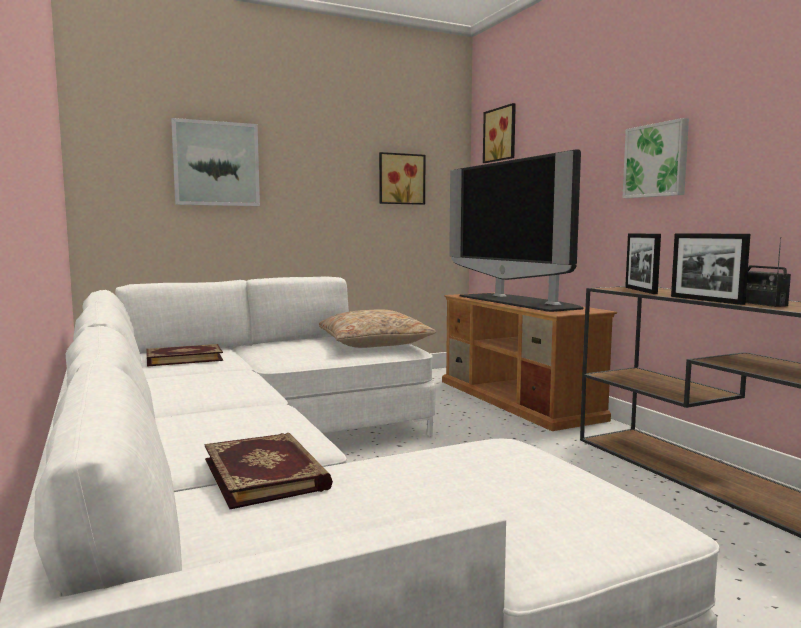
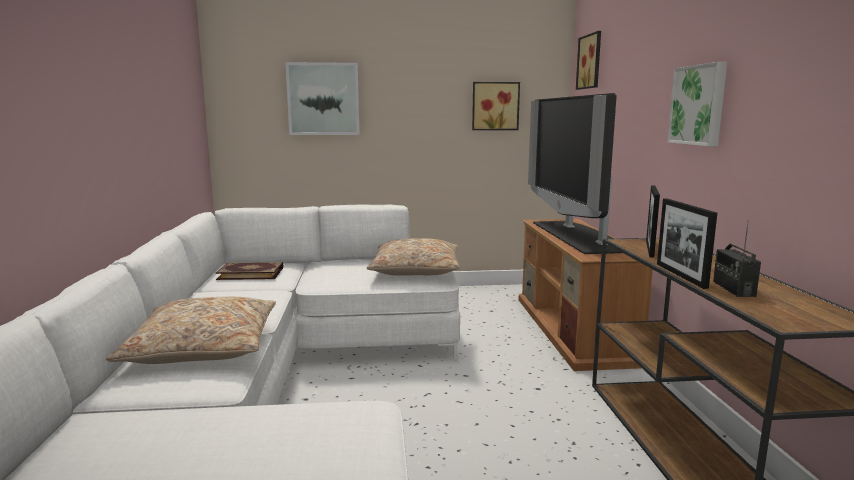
camera: 20 degrees right, 5 degrees up
book [205,433,333,509] -> none
none -> beige pillow [106,297,276,364]

